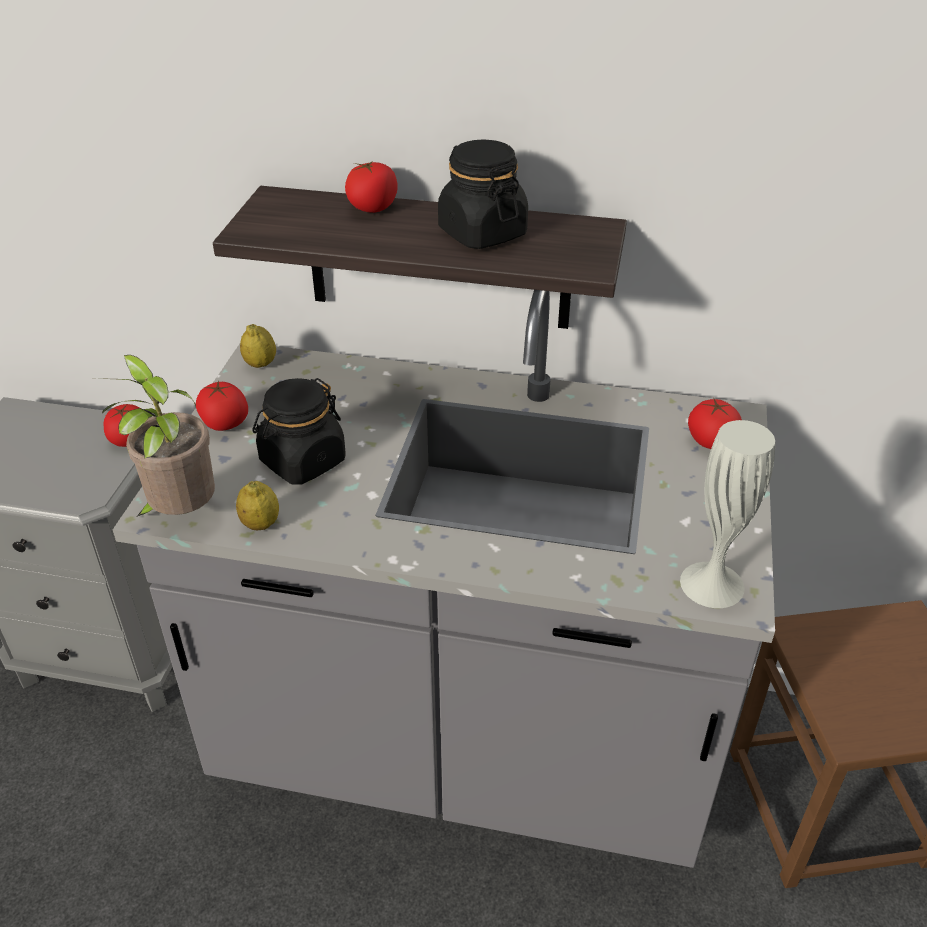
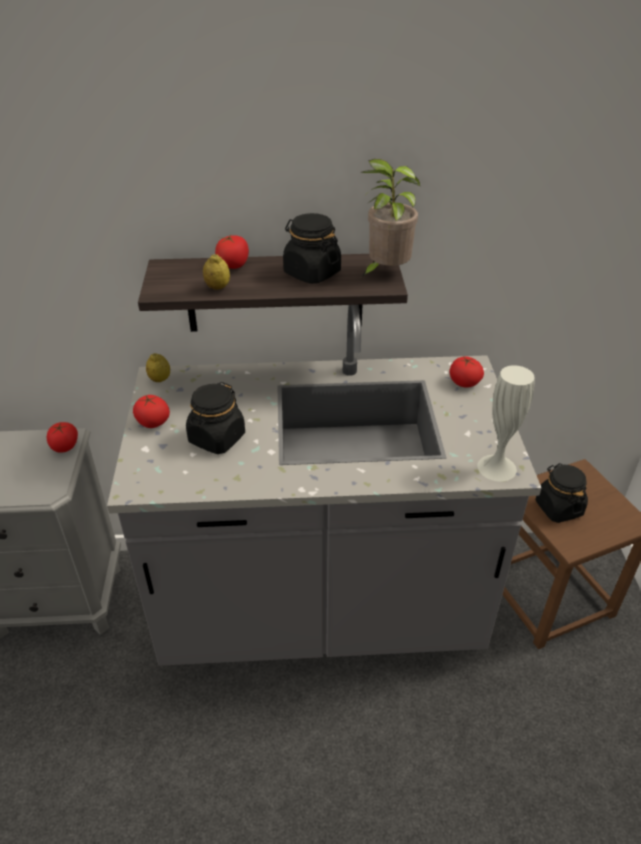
camera: 15 degrees left, 0 degrees up
potted plant [95,355,215,517] -> potted plant moved to [360,159,420,277]
lemon [236,481,279,530] -> lemon moved to [203,254,230,290]
none -> black jar [535,463,588,523]

